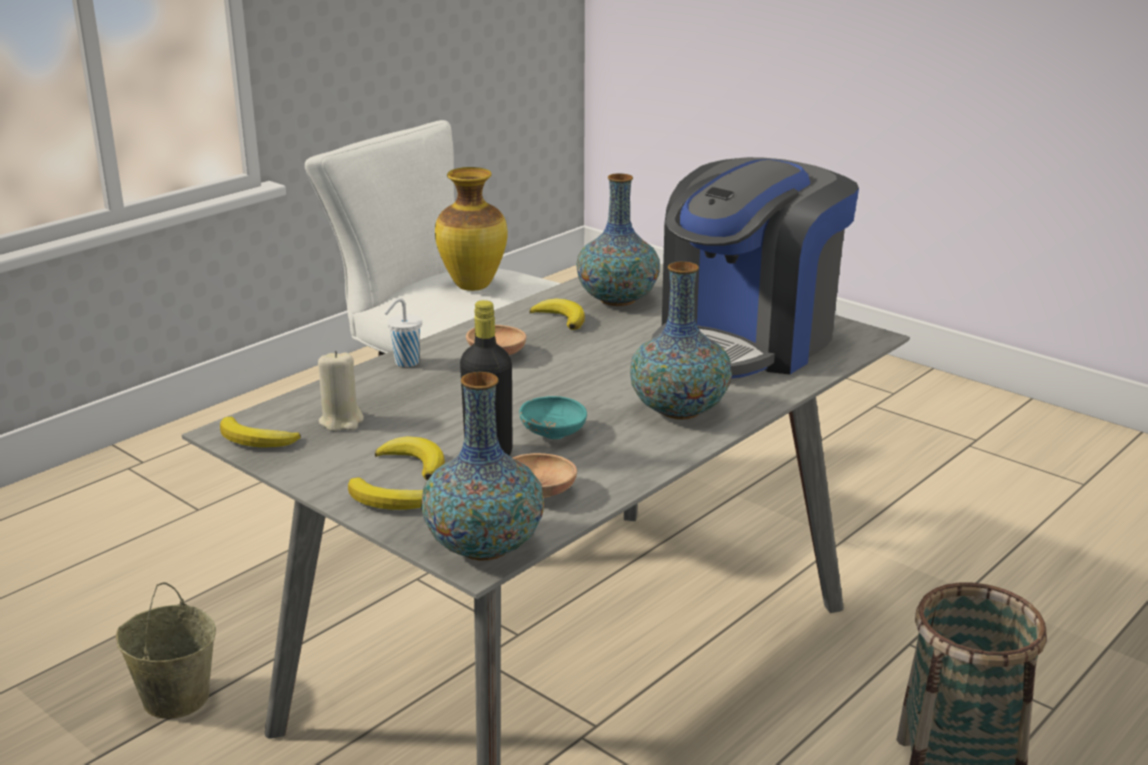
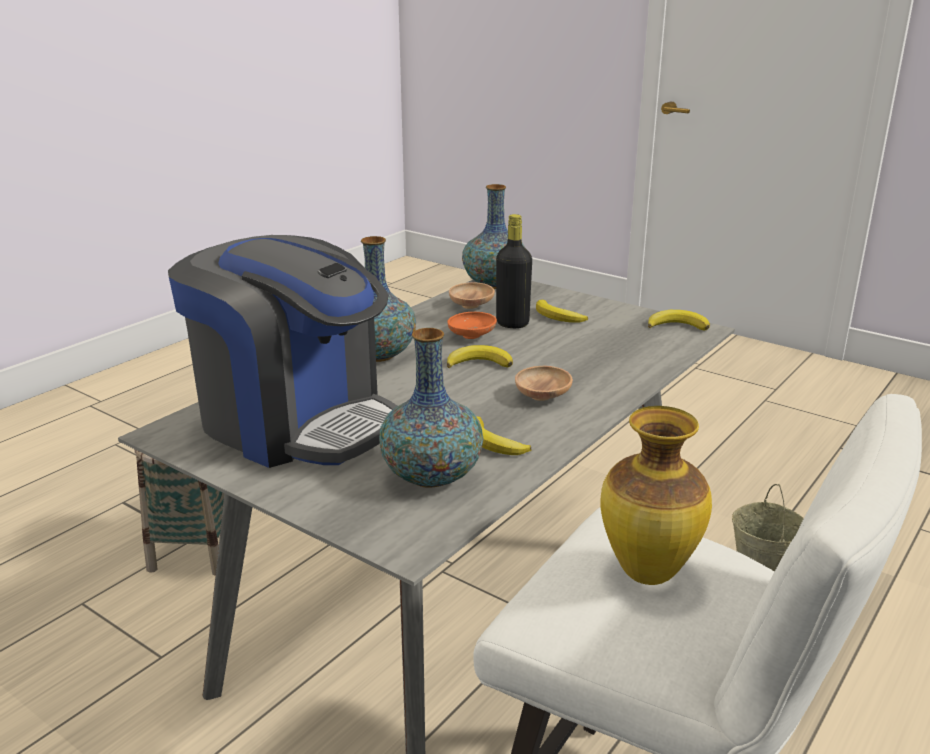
camera: 175 degrees right, 0 degrees up
beige candle [318,351,364,431] -> none
banana [348,477,423,510] -> banana moved to [447,345,513,368]
white cup [384,298,422,367] -> none
turquoise bowl [519,396,587,439] -> orange bowl [447,312,497,339]
coffee machine [652,157,859,379] -> coffee machine turned 90 degrees clockwise [168,235,397,468]

